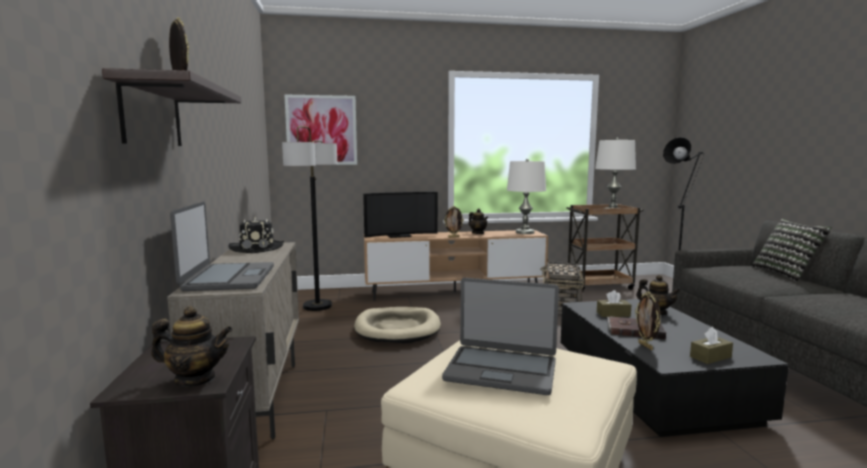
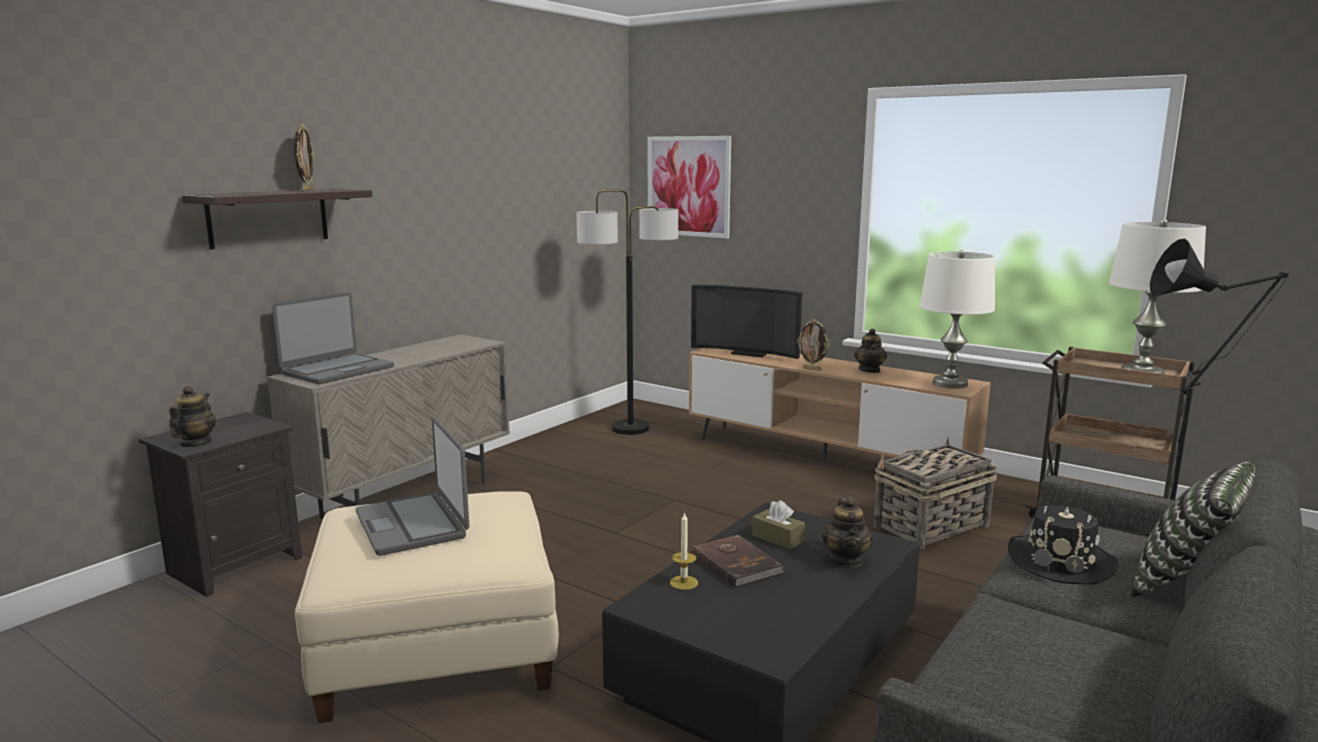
camera: 45 degrees right, 5 degrees up
teapot [151,306,233,387] -> teapot turned 135 degrees counterclockwise [169,386,216,448]
black hat [229,217,284,253] -> black hat moved to [1008,505,1118,585]
beige dog bed [354,307,441,344] -> none
picture frame [635,291,660,350] -> candle [670,512,698,590]
brown tissue box [690,327,733,364] -> none

